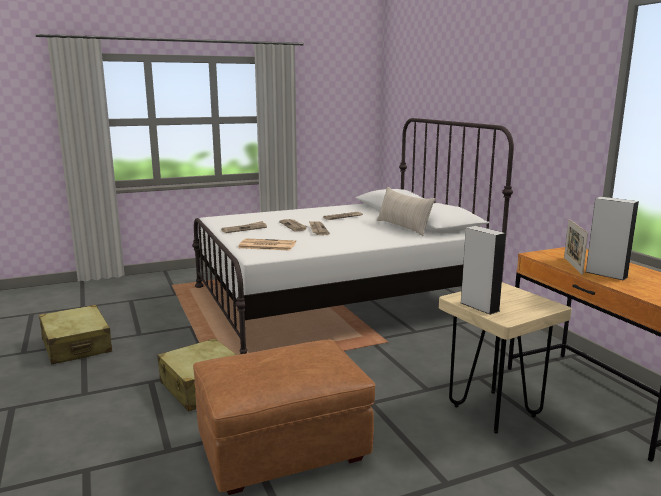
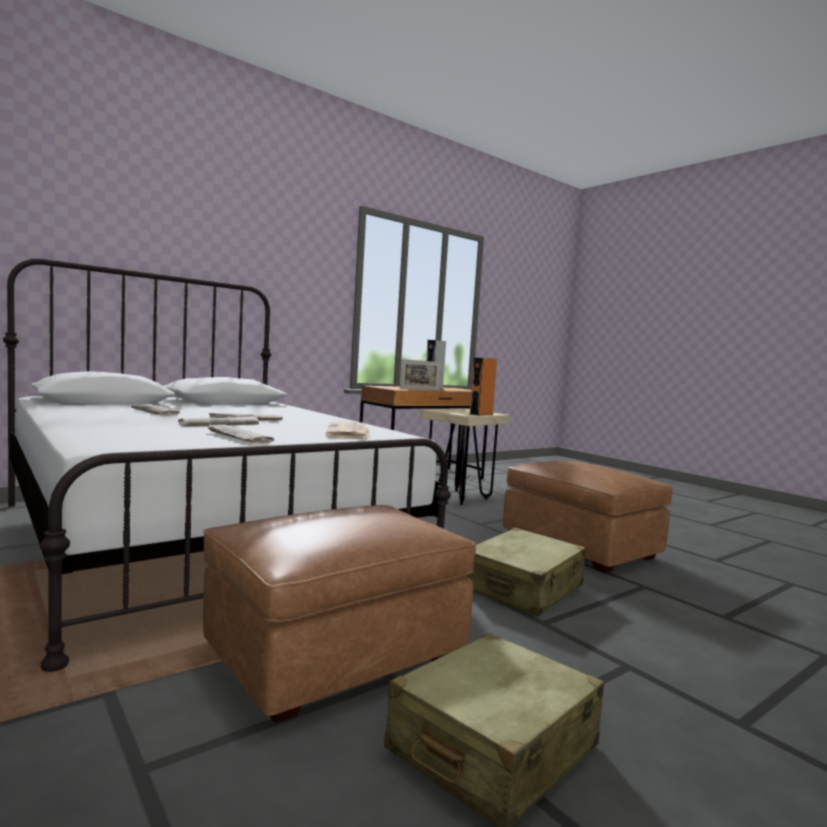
camera: 105 degrees left, 10 degrees down
beige pillow [377,187,435,236] -> none
grey speaker [461,226,506,315] -> orange speaker [470,358,497,416]
none -> brown ottoman [203,505,476,723]

